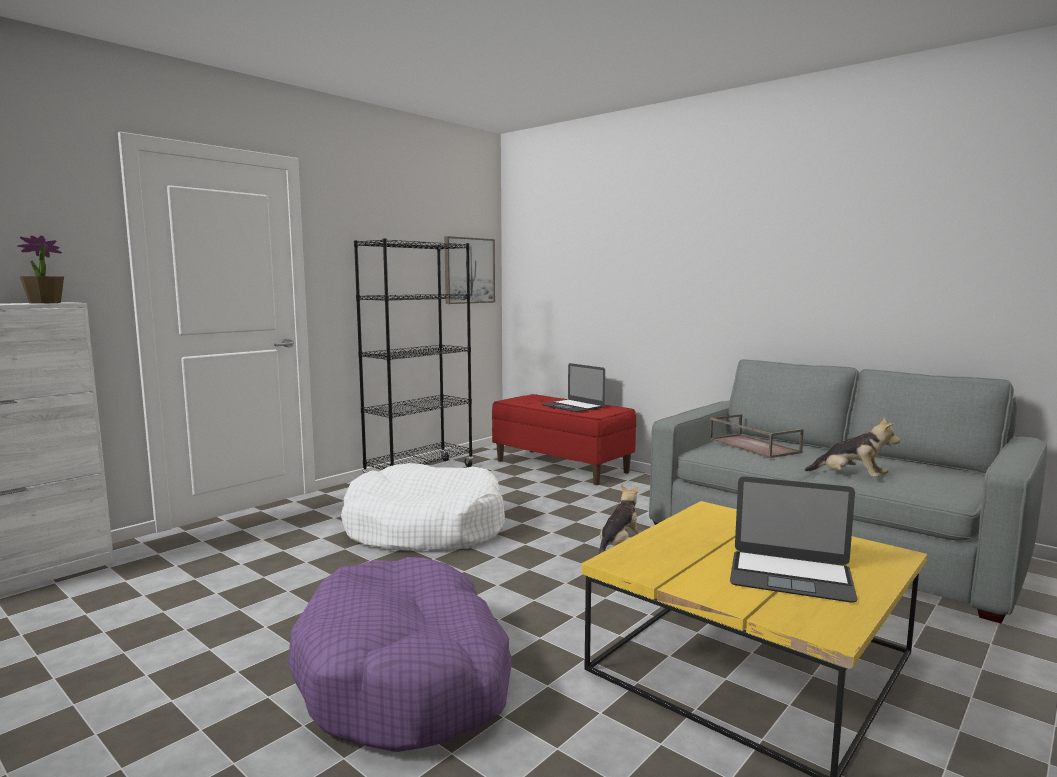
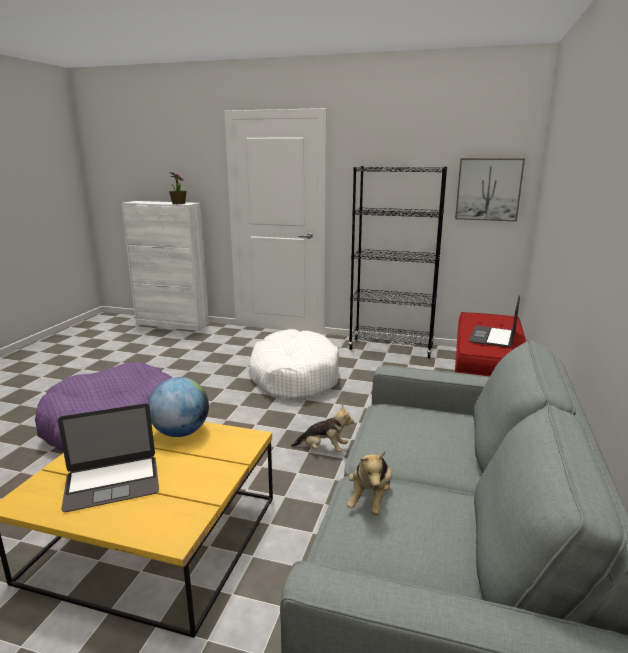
camera: 65 degrees right, 10 degrees up
brown tray [709,414,804,458] -> none
laptop [730,476,858,603] -> laptop turned 105 degrees counterclockwise [58,404,159,512]
none -> globe [148,377,209,437]

